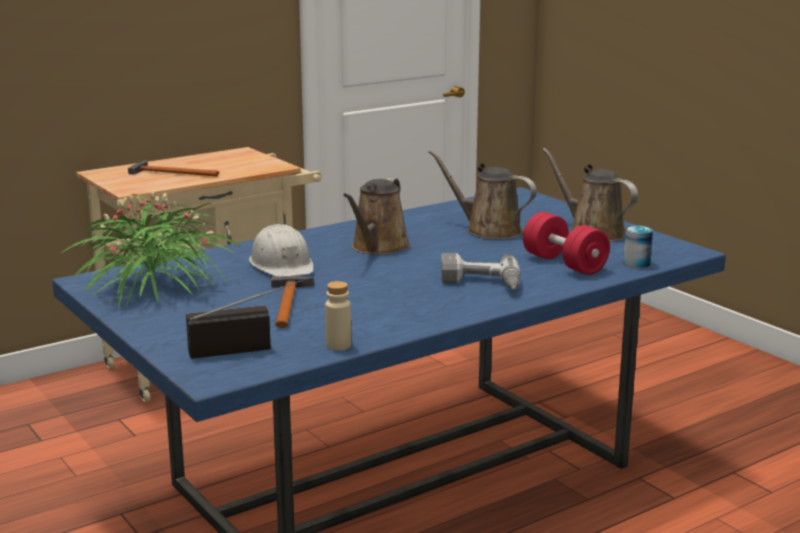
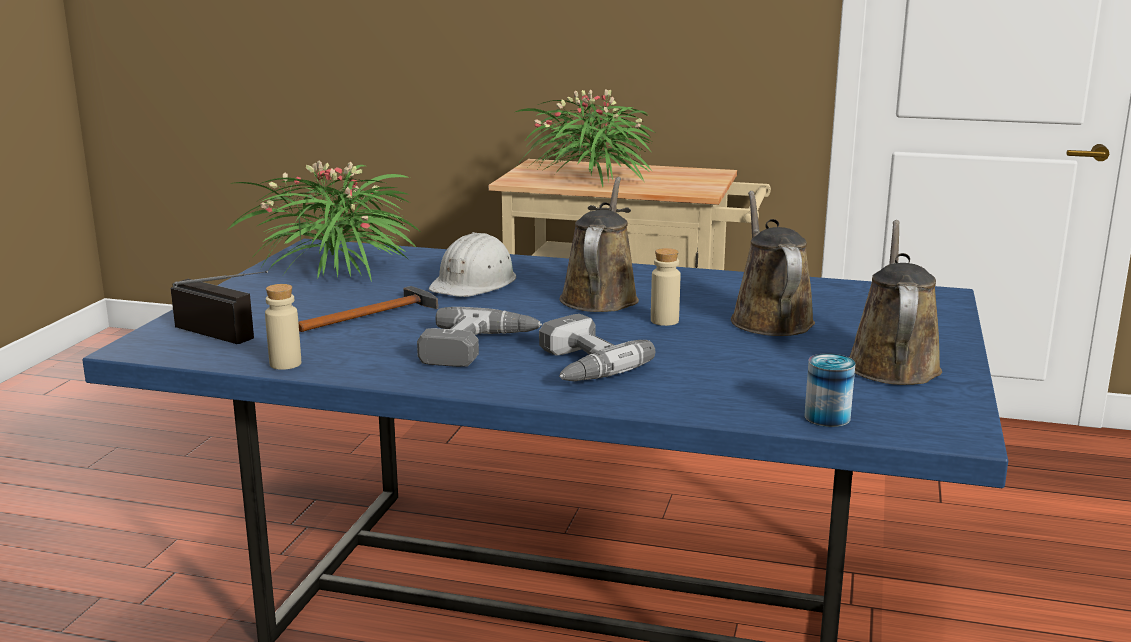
camera: 50 degrees right, 0 degrees up
hammer [128,160,219,177] -> potted plant [515,89,654,187]
brown watering can [343,178,410,255] -> brown watering can turned 120 degrees clockwise [560,177,639,312]
red dumbbell [523,212,610,275] -> none
none -> power drill [417,307,542,367]
none -> beige bottle [651,248,681,326]

